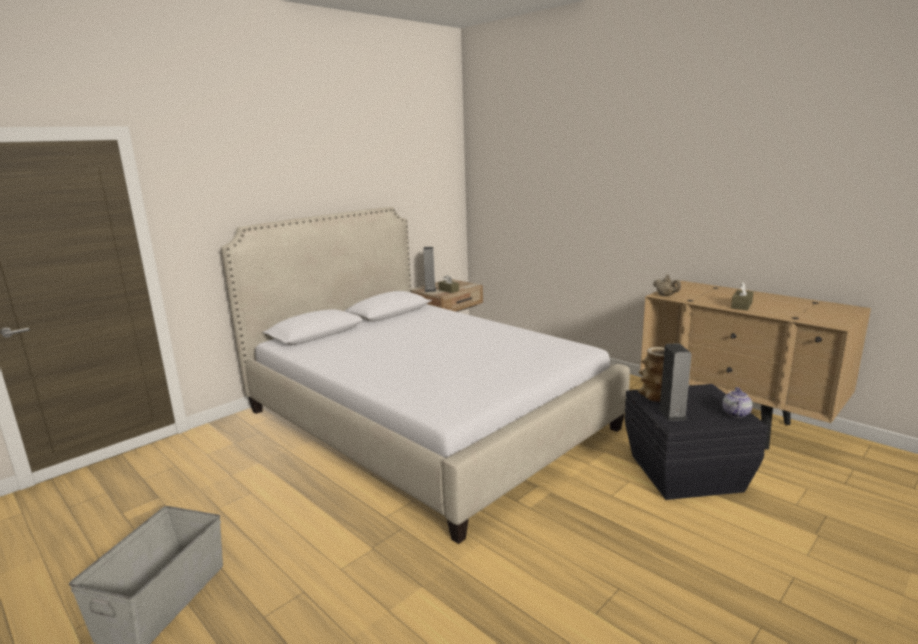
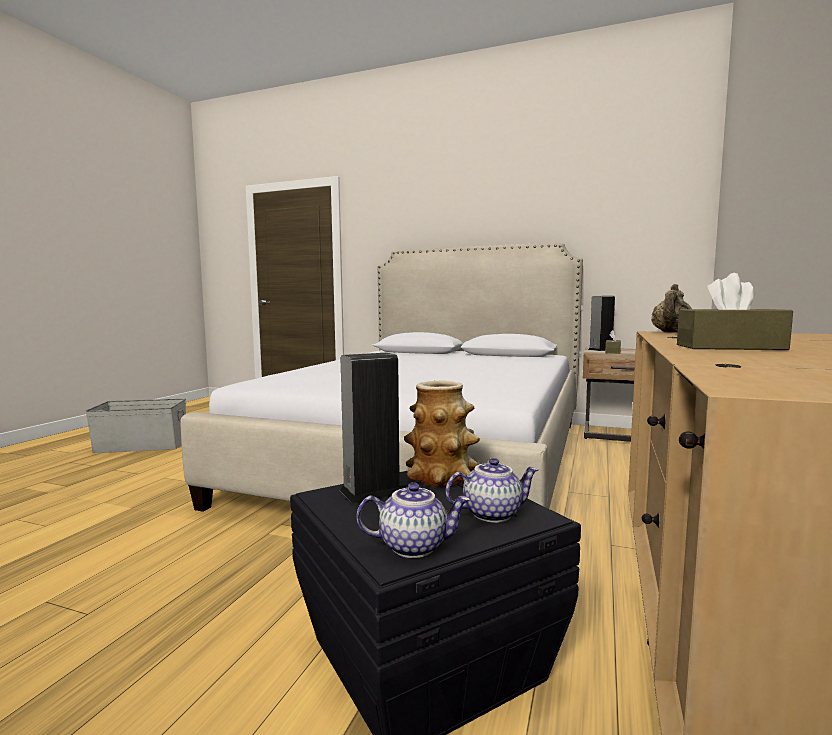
camera: 65 degrees right, 10 degrees down
none -> teapot [446,458,539,523]

